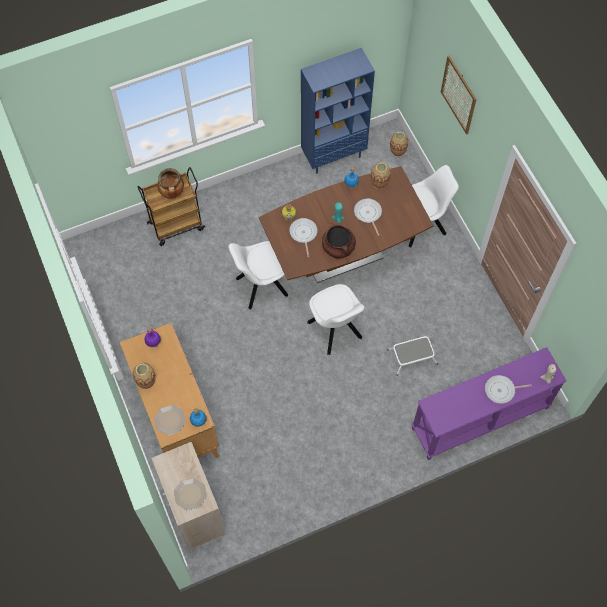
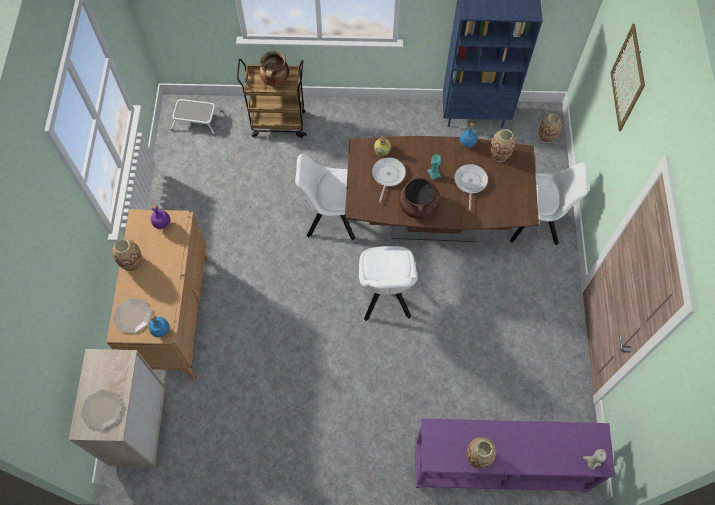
camera: 25 degrees right, 0 degrees up
grey step ladder [387,336,438,376] -> grey step ladder moved to [170,99,222,137]
frying pan [485,375,531,404] -> none
none -> vase [466,437,496,469]

